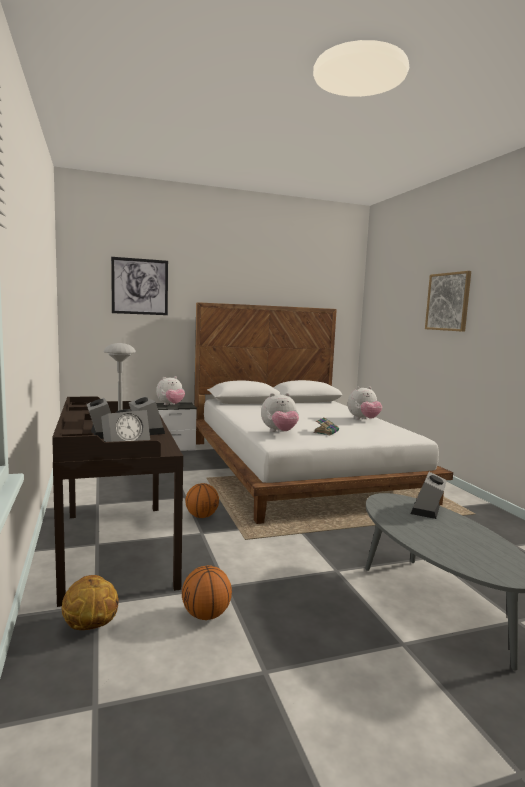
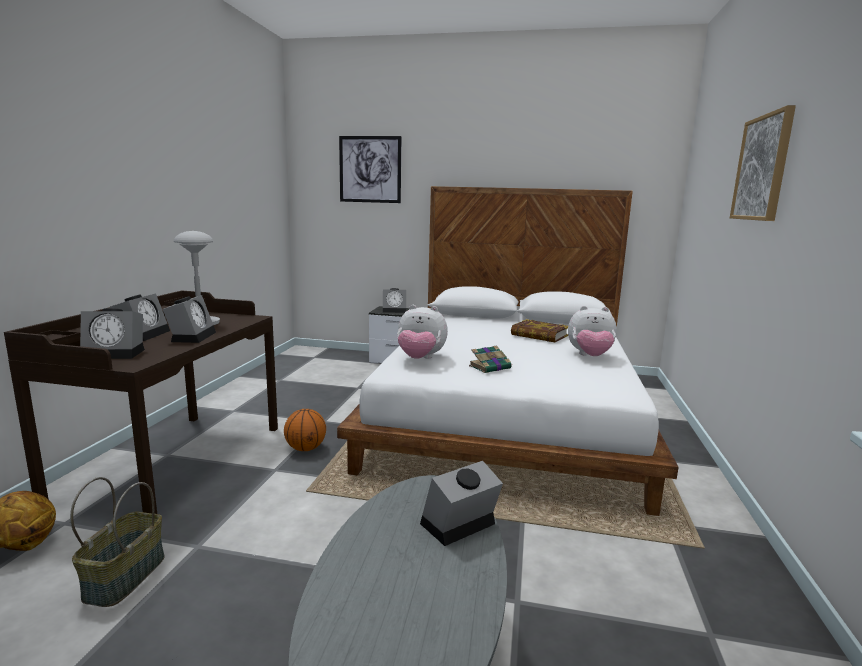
camera: 30 degrees right, 5 degrees up
plush toy [156,376,185,405] -> alarm clock [383,288,406,313]
basketball [182,565,232,620] -> basket [70,477,165,607]
none -> book [511,319,568,342]

